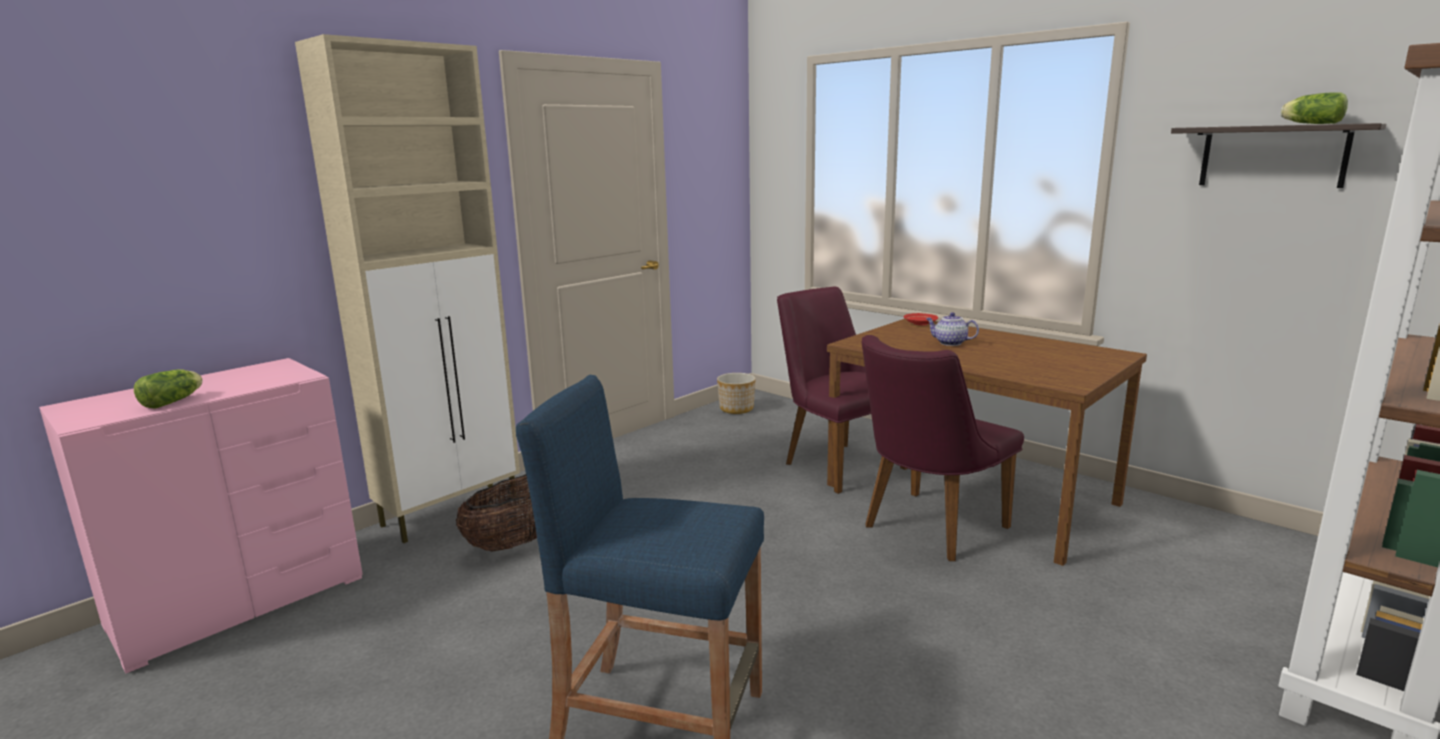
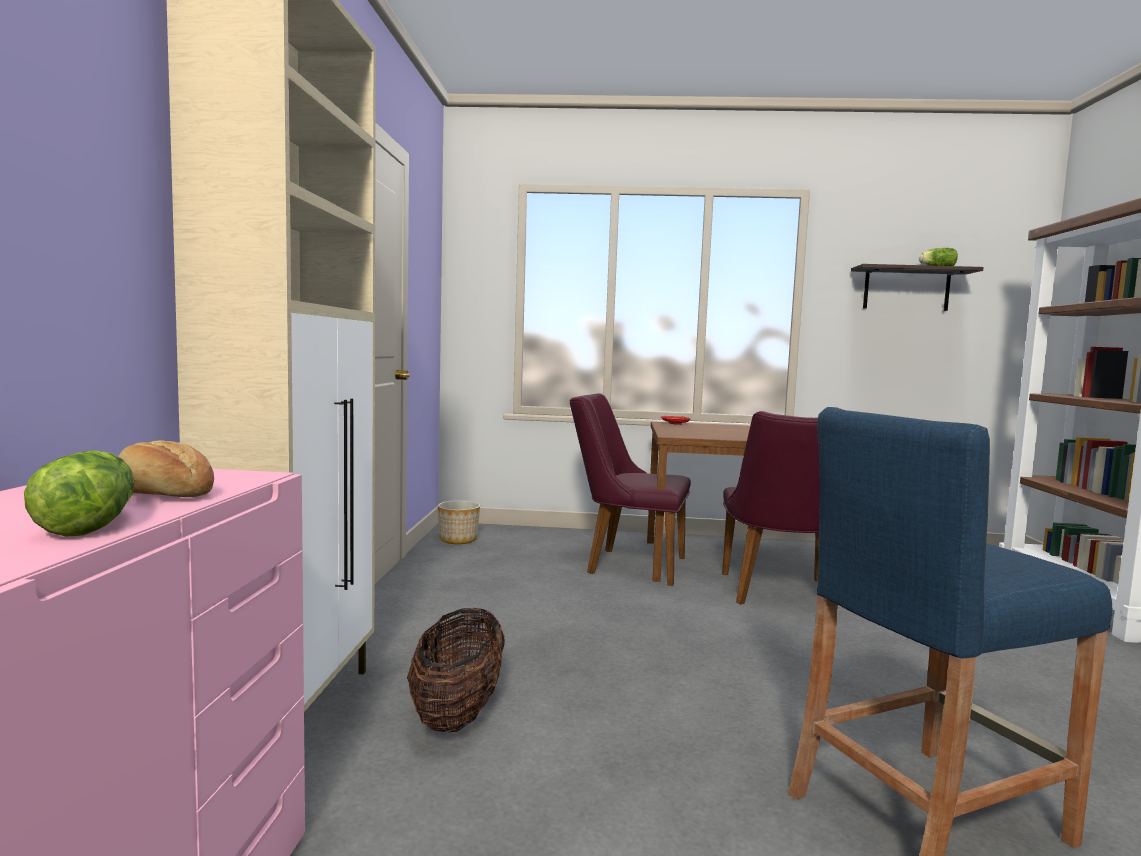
camera: 40 degrees left, 10 degrees down
teapot [926,312,979,346] -> none
none -> bread [118,440,214,497]

